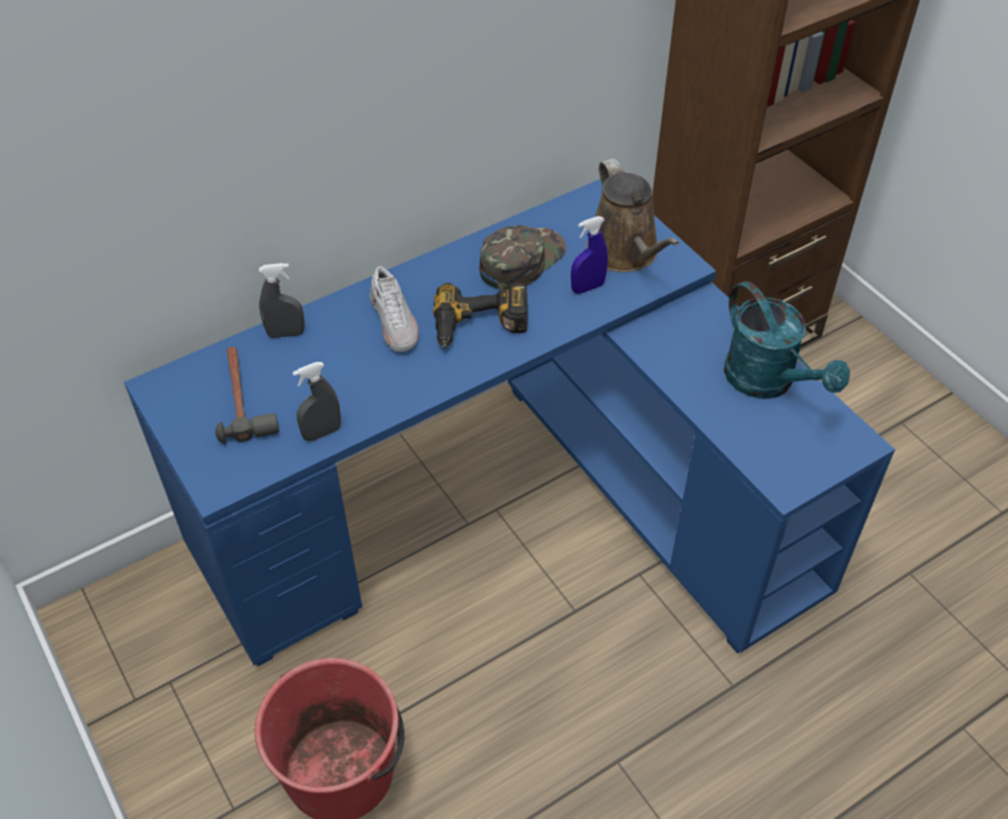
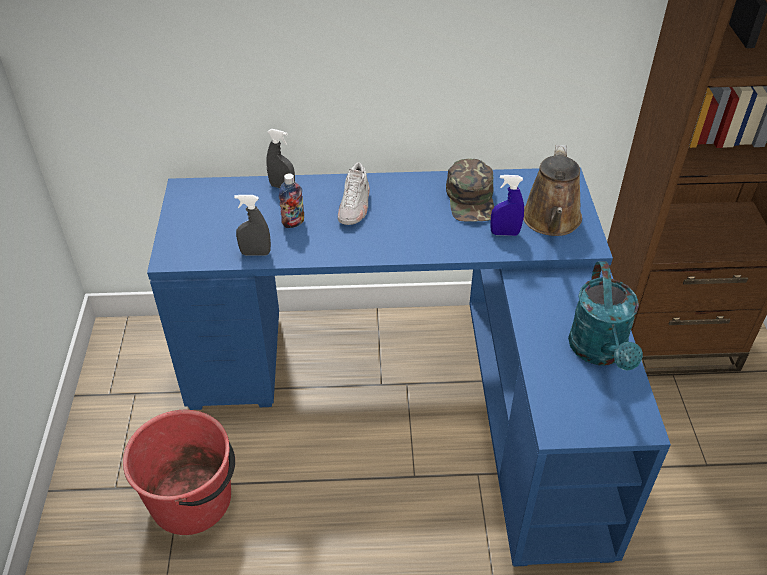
camera: 30 degrees right, 5 degrees down
hammer [215,347,279,444] -> none
power drill [433,283,528,349] -> none
green cap [479,225,566,290] -> green cap turned 105 degrees clockwise [446,158,494,222]
none -> bottle [279,173,304,228]

